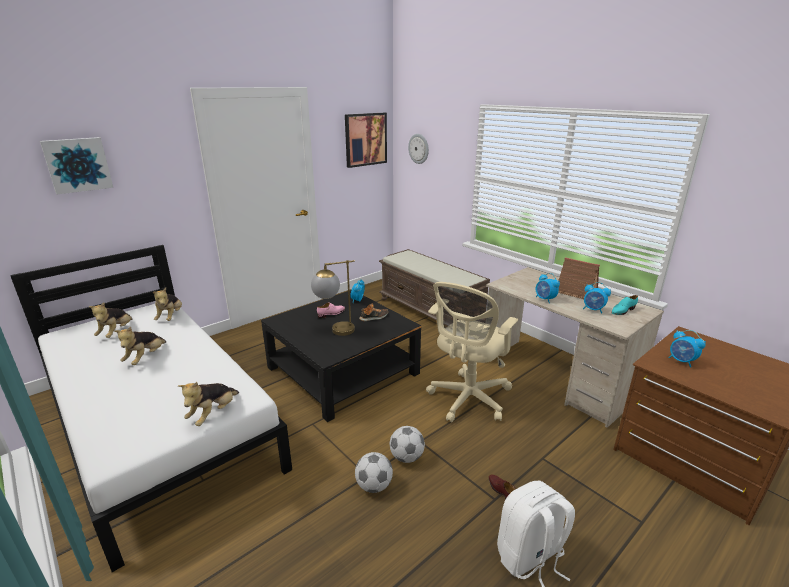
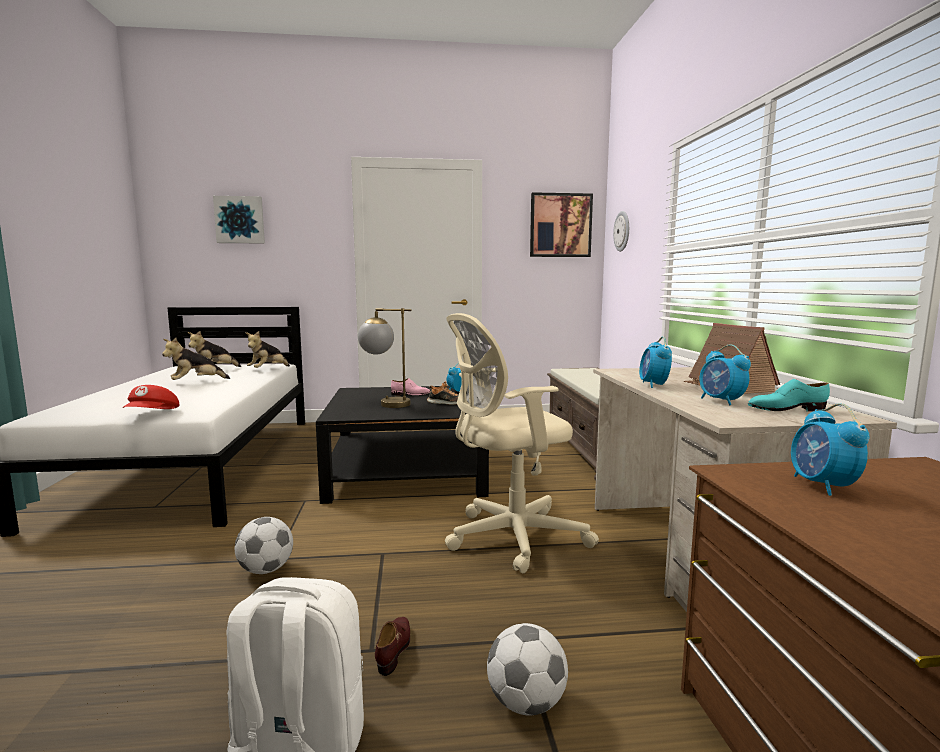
camera: 35 degrees right, 15 degrees down
plush toy [178,382,239,426] -> red cap [122,385,180,409]
football [390,426,425,463] -> football moved to [487,623,568,716]

